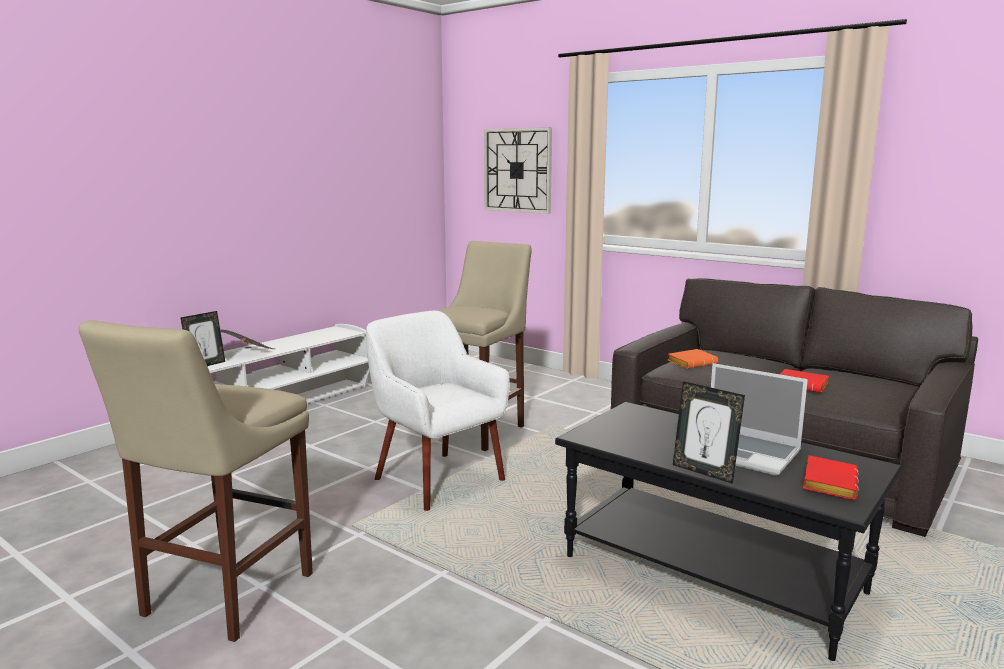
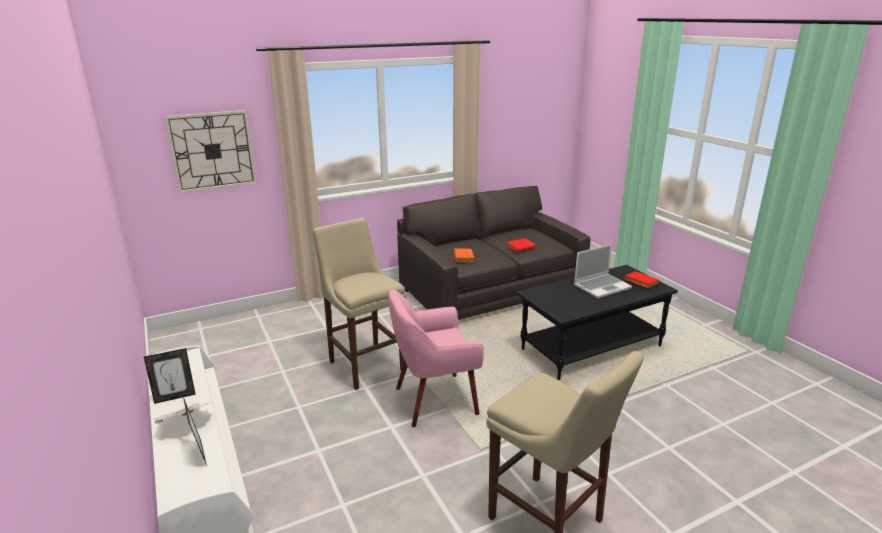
camera: 65 degrees left, 10 degrees up
white armchair [366,311,510,511] -> pink armchair [388,290,484,427]
picture frame [673,381,745,484] -> picture frame moved to [144,348,196,404]

